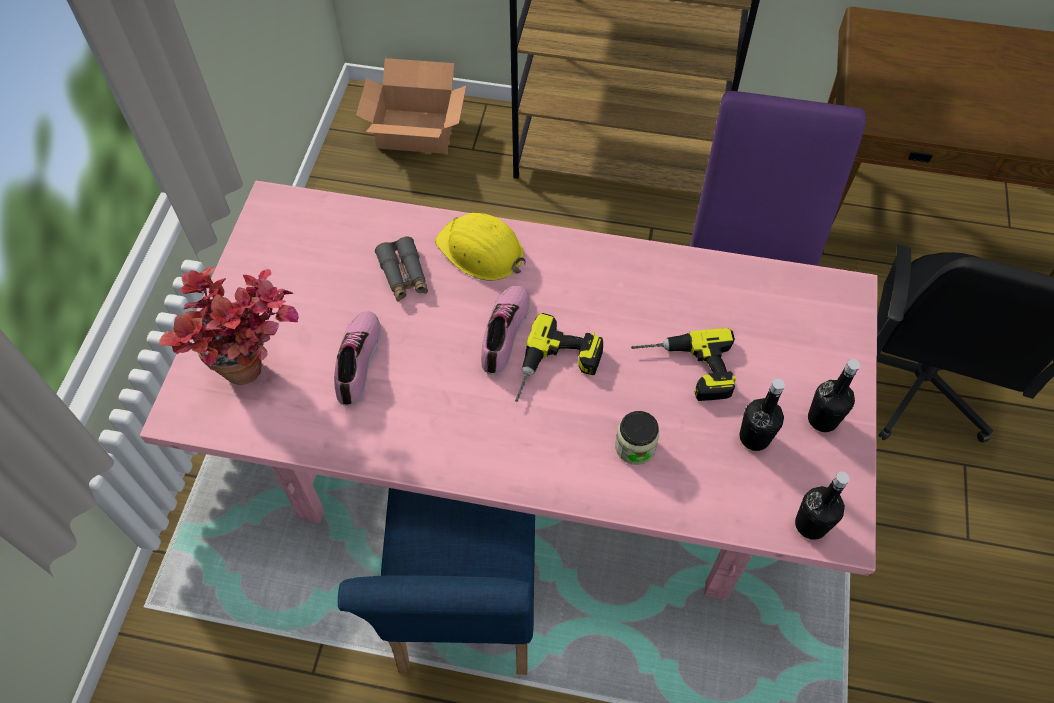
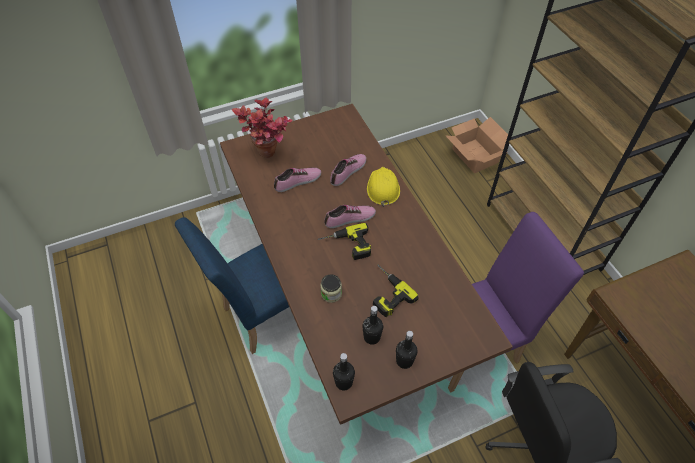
camera: 55 degrees right, 5 degrees down
pink dining table [140,181,878,600] -> brown dining table [220,104,513,425]
grey binoculars [375,237,428,302] -> shoe [330,154,366,186]

